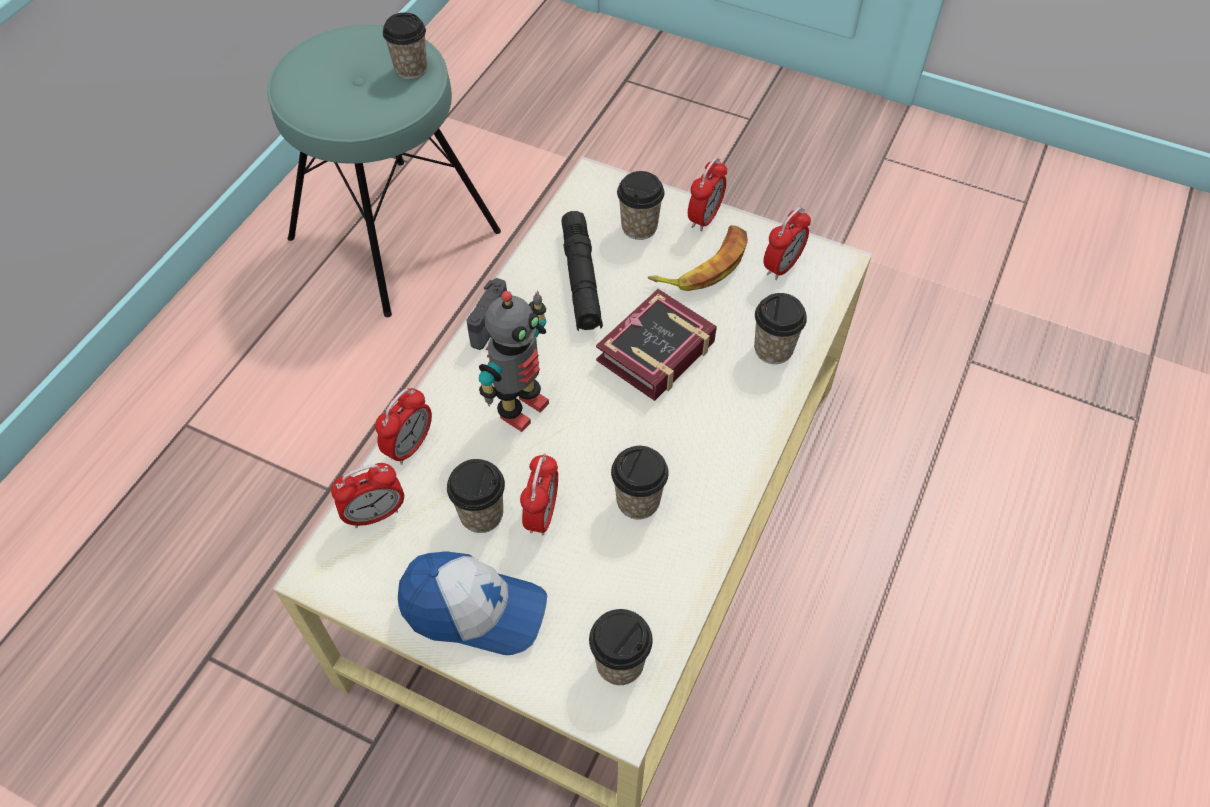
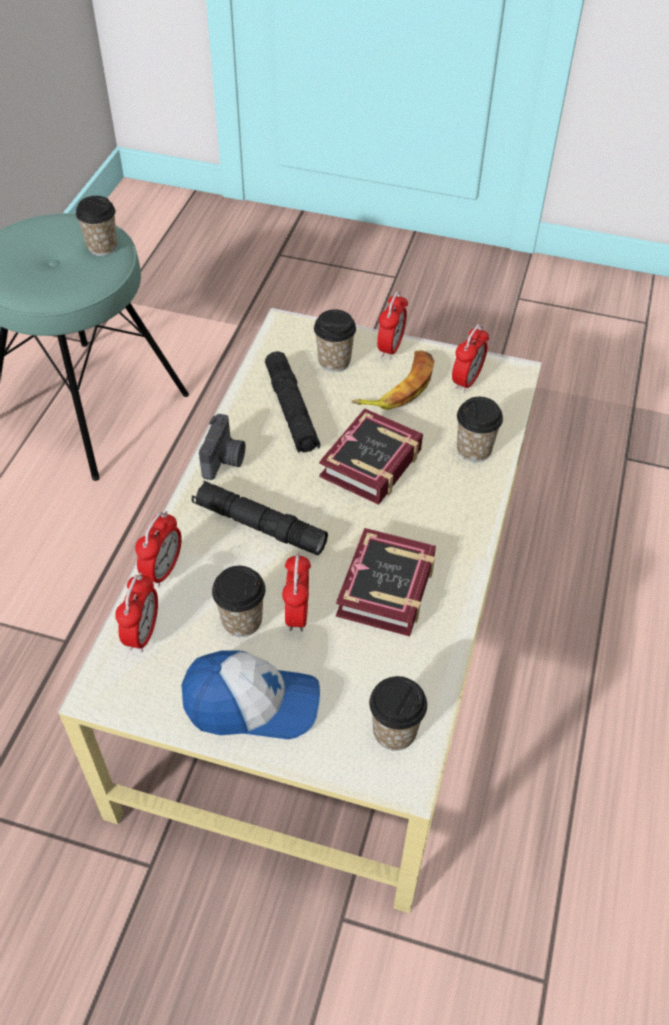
camera: 10 degrees left, 5 degrees down
alarm clock [331,463,404,528] -> alarm clock turned 45 degrees counterclockwise [115,573,158,652]
toy robot [479,290,549,432] -> black flashlight [192,481,328,555]
cup [611,446,669,520] -> book [336,528,436,637]

